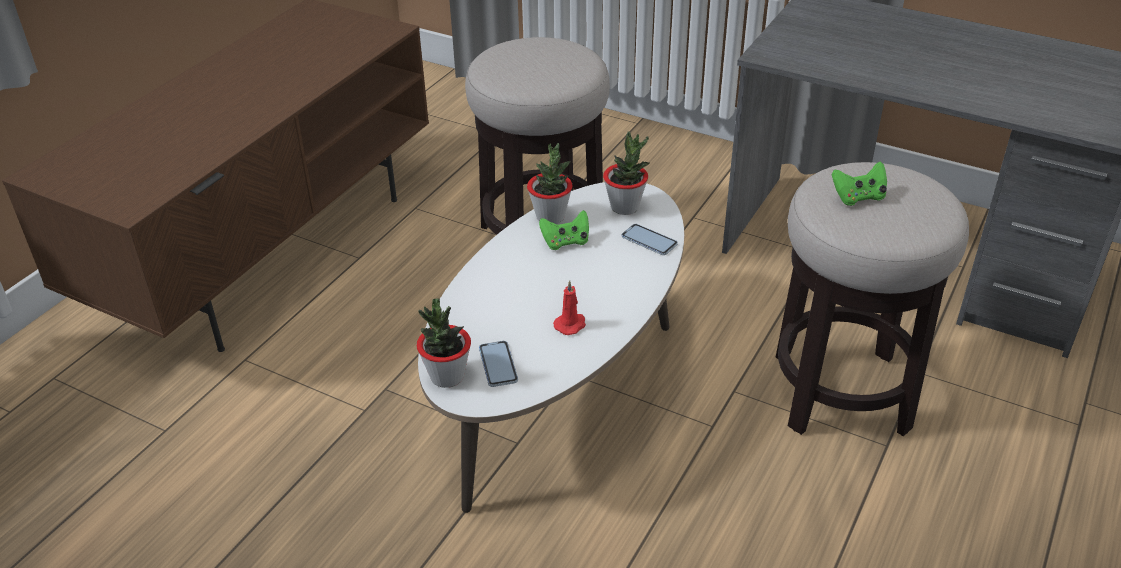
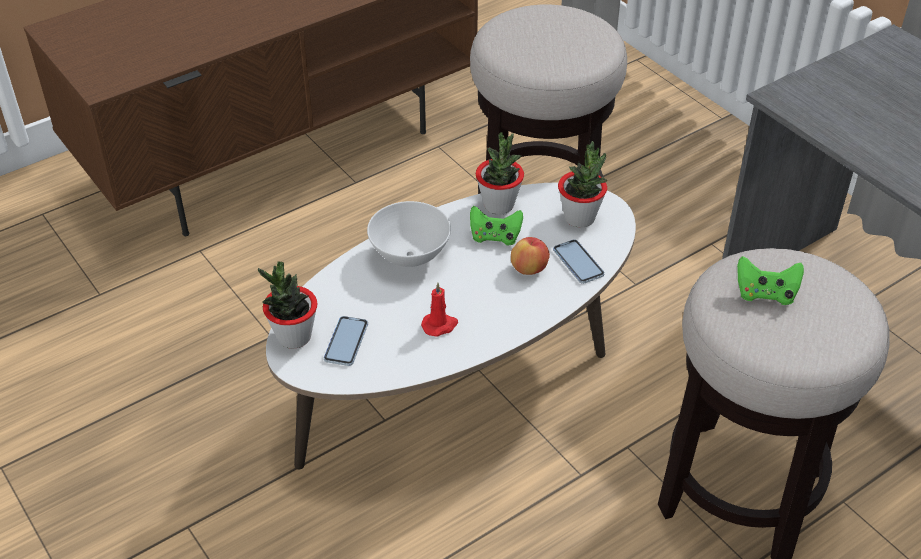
camera: 25 degrees right, 5 degrees up
none -> white bowl [367,201,451,267]
none -> apple [511,237,550,275]

